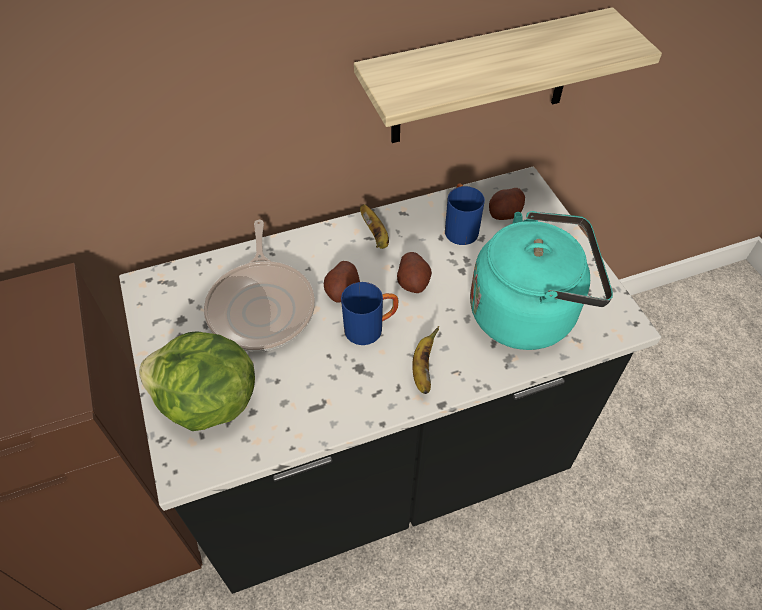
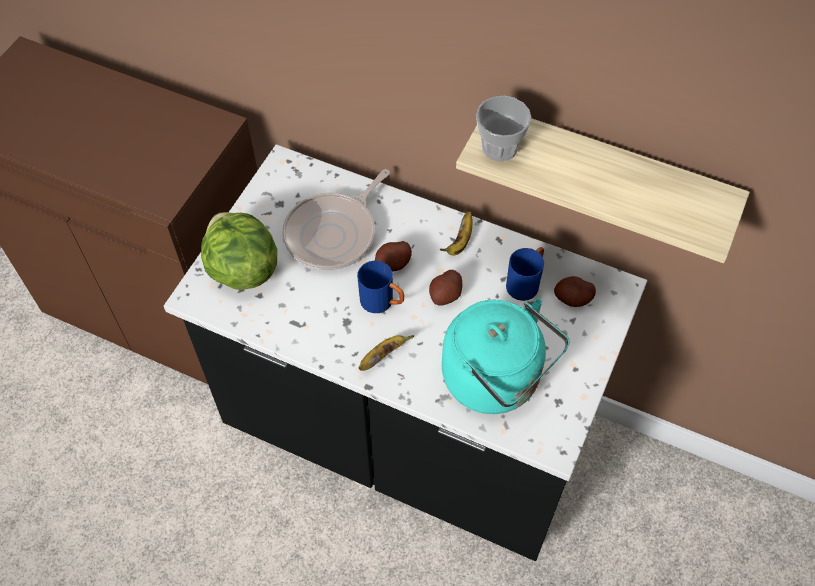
camera: 45 degrees right, 5 degrees up
none -> cup [476,96,531,162]

